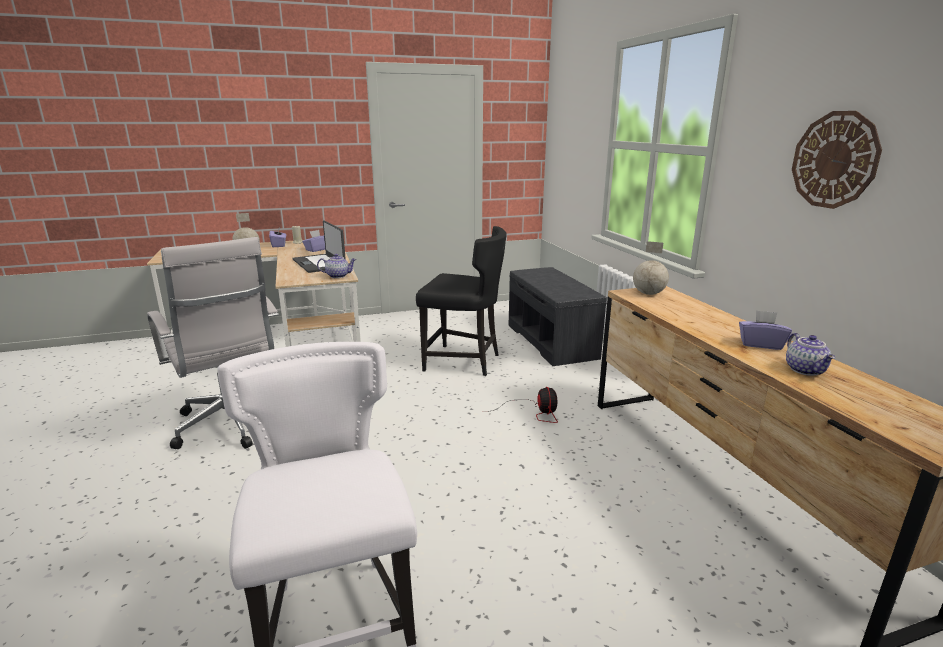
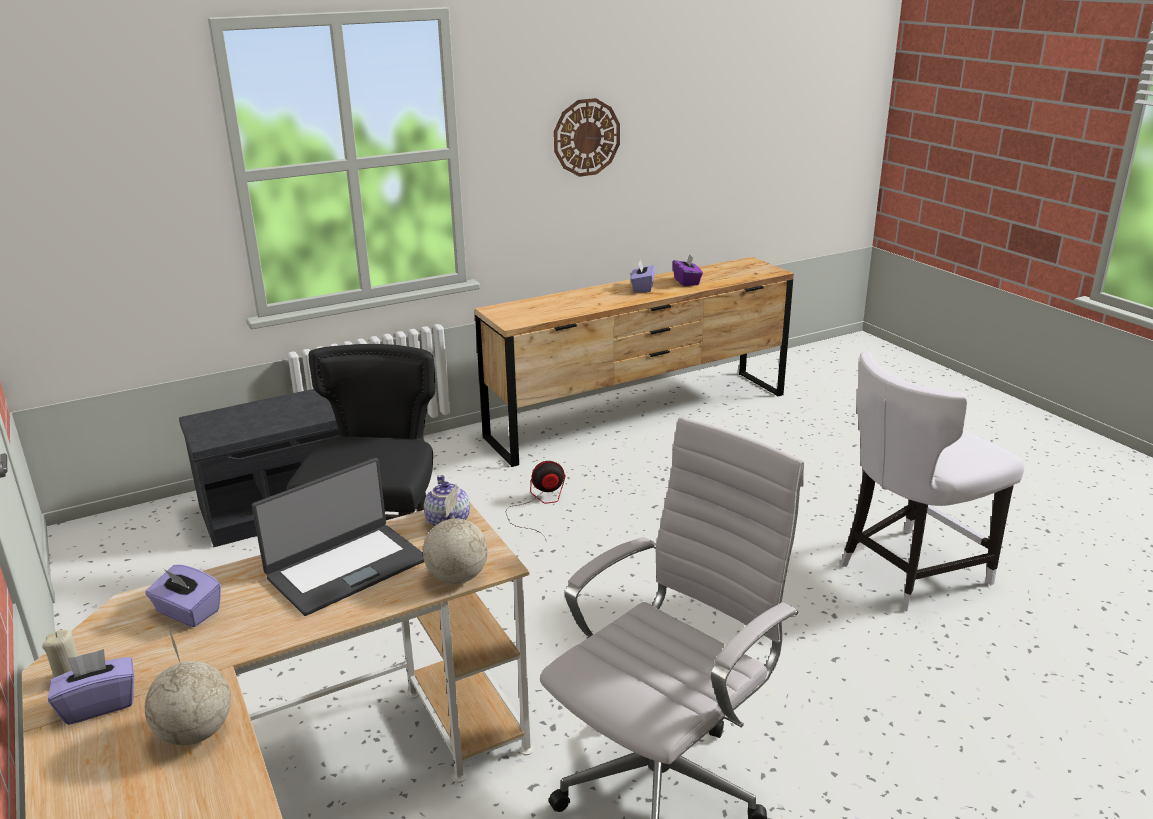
camera: 100 degrees left, 5 degrees up
globe [633,241,669,295] -> globe moved to [423,486,488,584]
teapot [786,333,835,376] -> purple tissue box [672,255,703,286]

